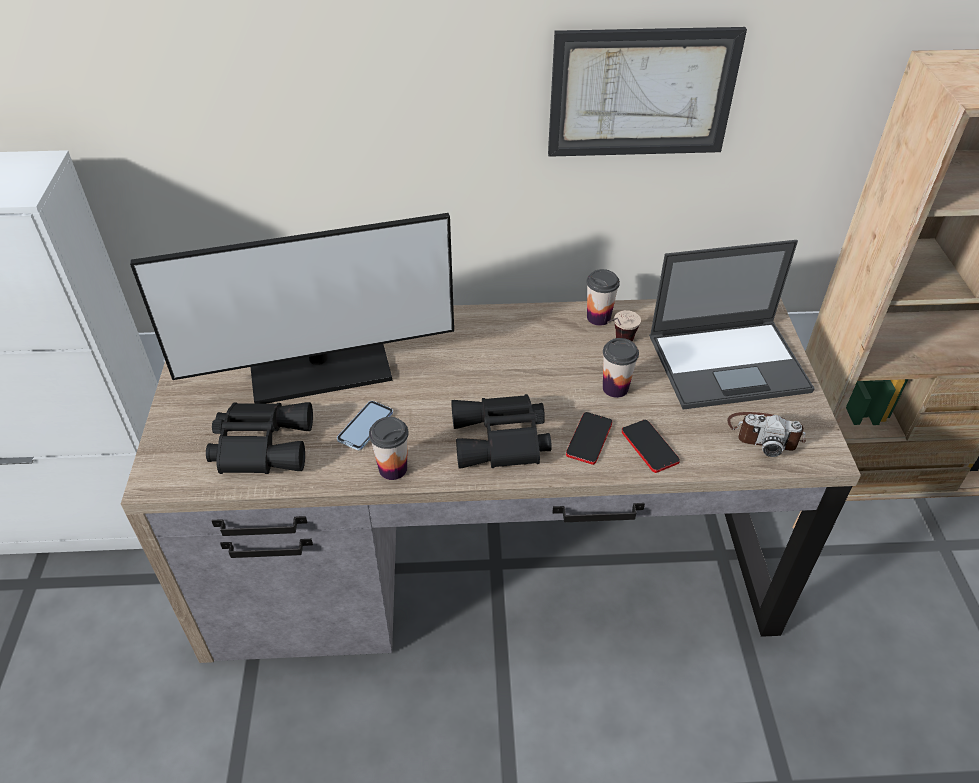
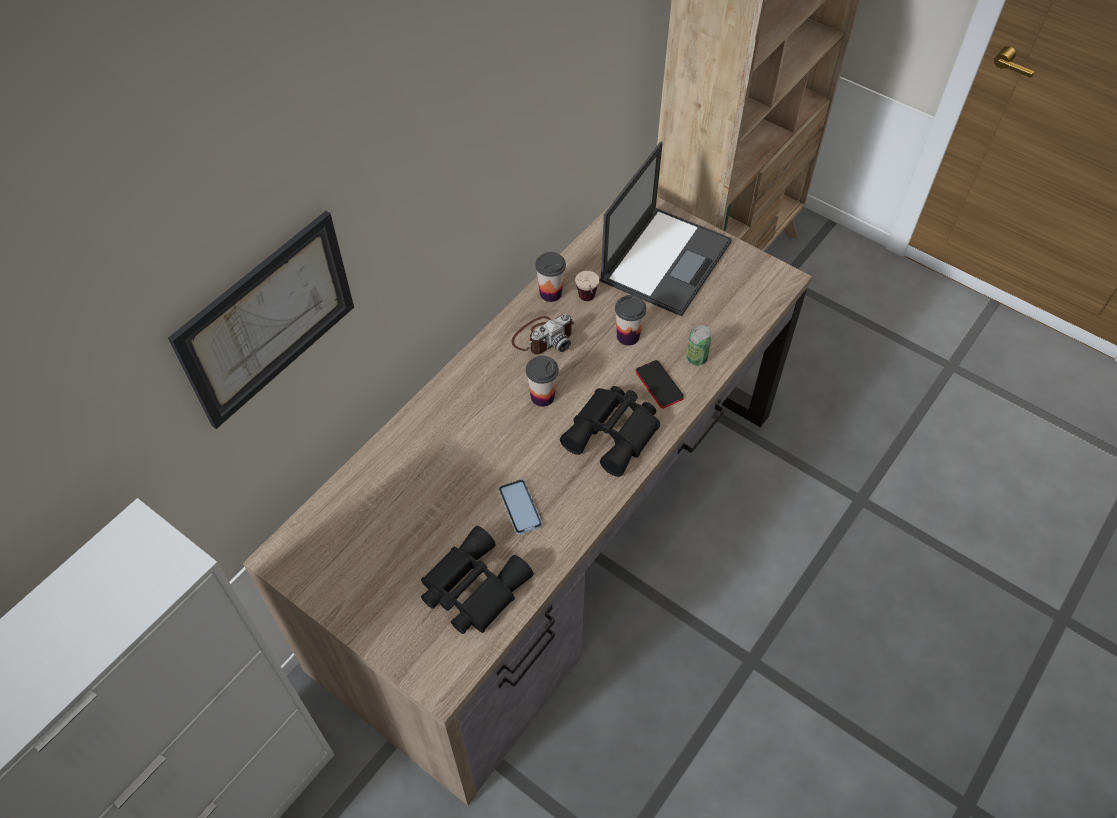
camera: 50 degrees left, 10 degrees up
monitor [130,213,454,404] -> none
cup [369,417,409,480] -> cup moved to [526,356,559,407]
picture [548,27,747,157] -> picture moved to [168,211,354,429]
phone [622,420,680,473] -> can [686,325,712,366]
camera [727,412,806,457] -> camera moved to [512,314,575,355]

